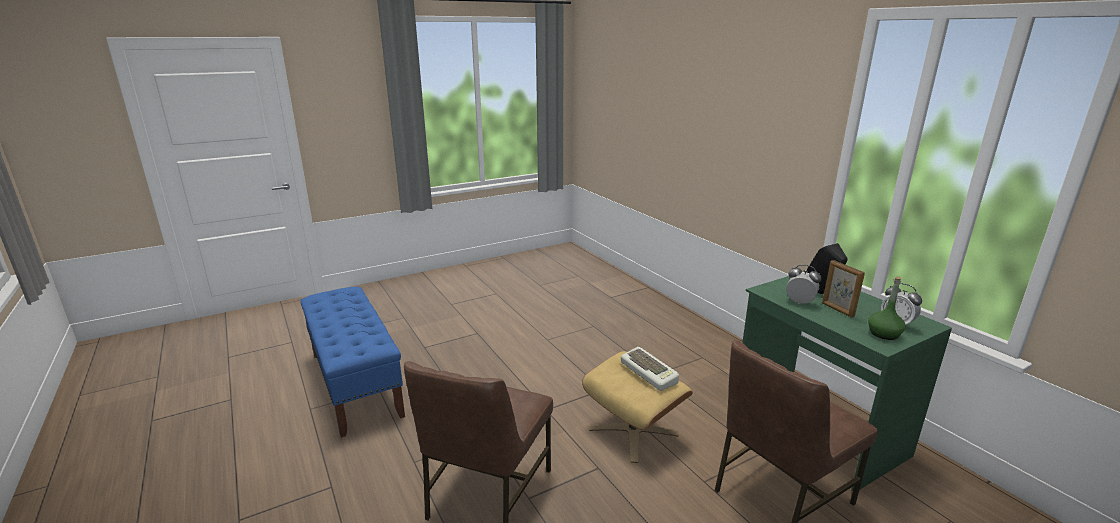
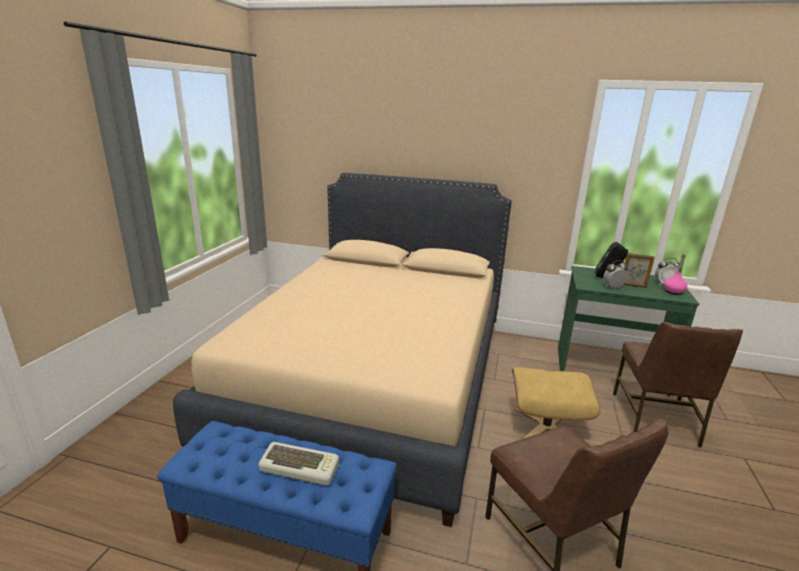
camera: 45 degrees left, 0 degrees up
keyboard [621,347,679,391] -> keyboard moved to [258,442,339,486]
green bottle [868,277,906,340] -> pink bottle [664,254,688,295]
none -> beige bed [173,173,512,527]

